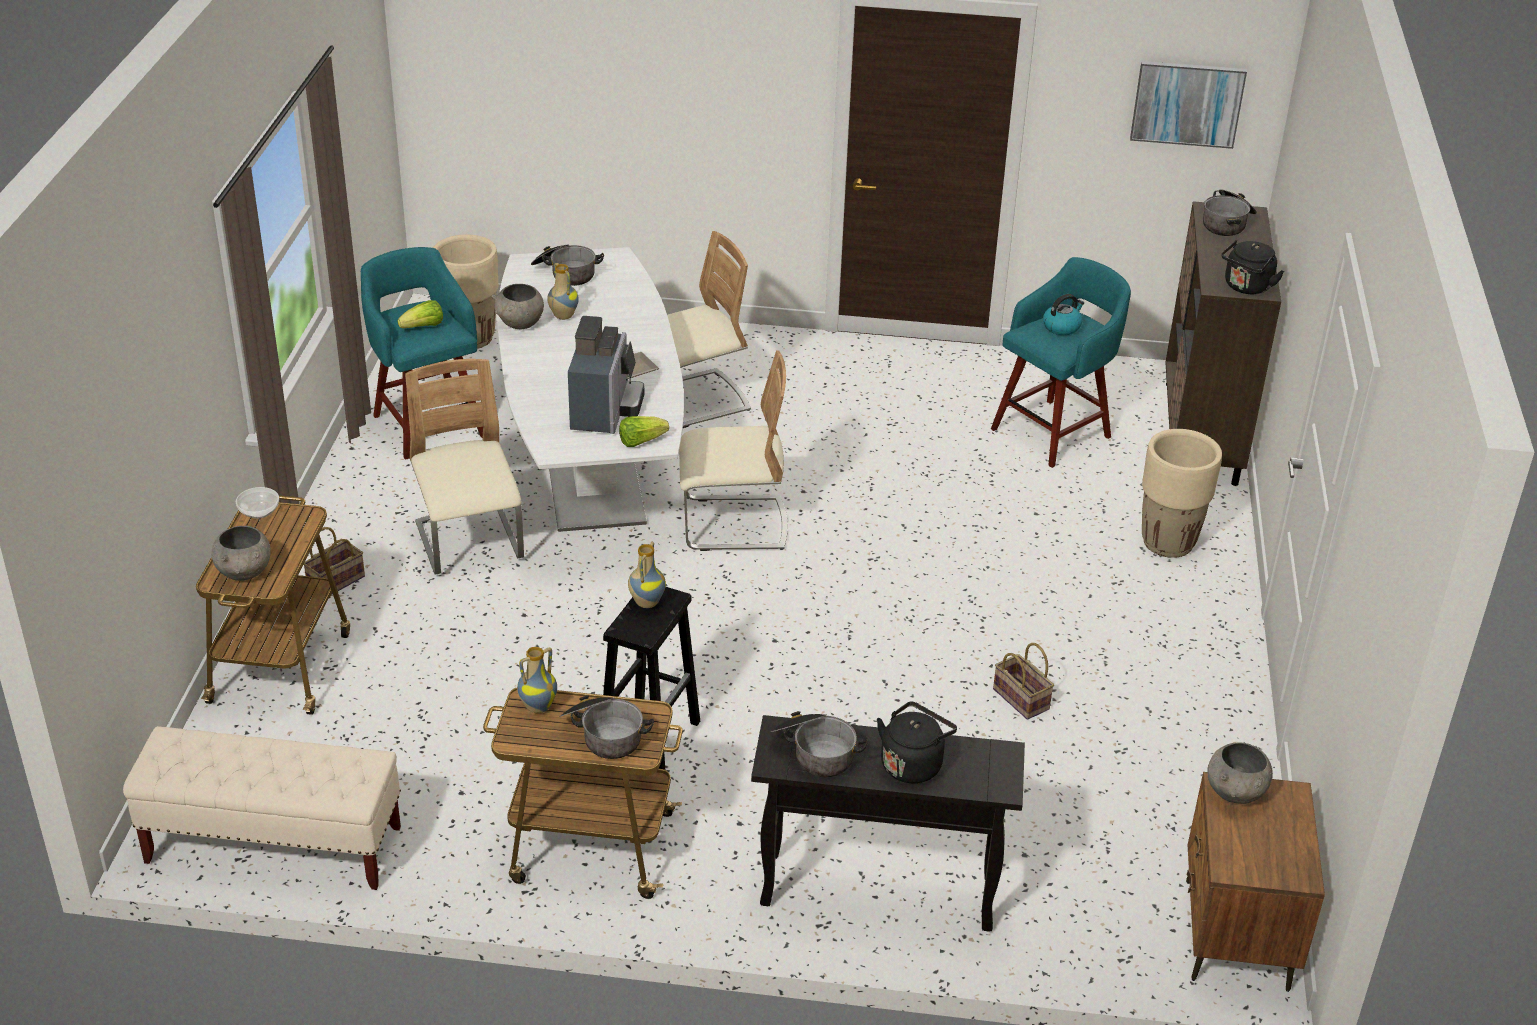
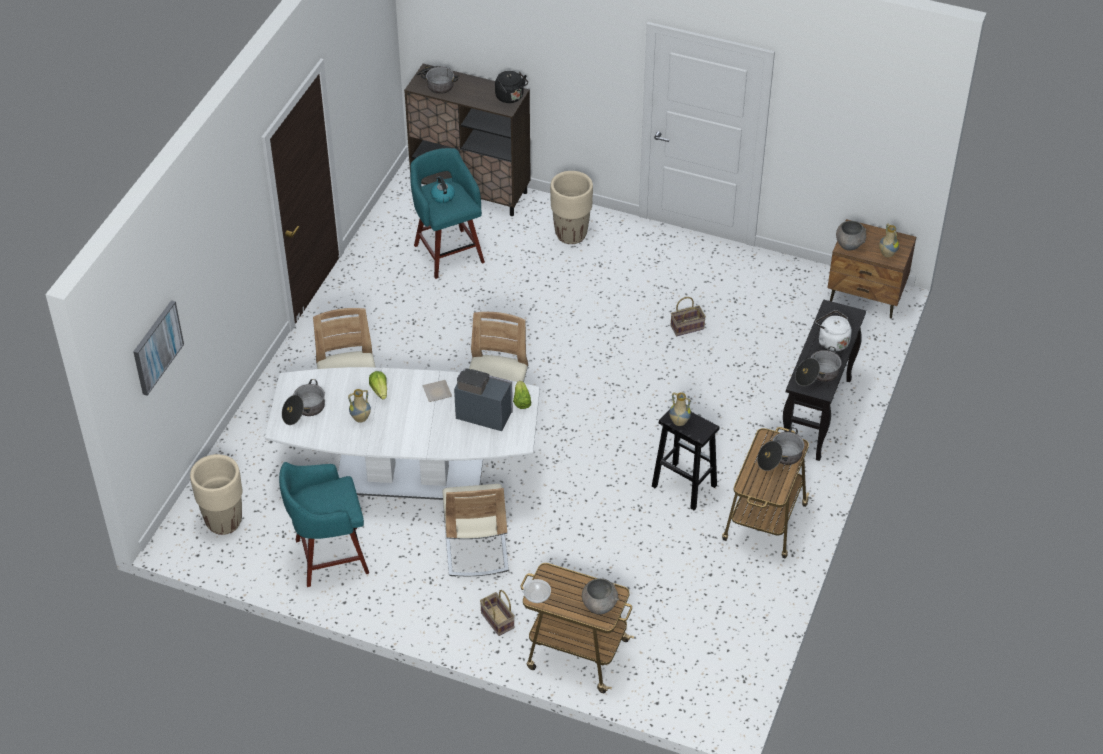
camera: 75 degrees left, 10 degrees up
beige bench [123,726,401,890] -> none
lettuce [398,300,443,328] -> lettuce moved to [369,371,387,399]
beige chair [405,359,524,575] -> beige chair turned 90 degrees counterclockwise [442,484,509,576]
grey bowl [491,284,544,329] -> none
vase [517,647,557,713] -> vase moved to [879,224,899,257]
black kettle [877,701,957,783] -> white kettle [815,310,852,351]
picture [1130,61,1247,149] -> picture moved to [133,300,184,396]

